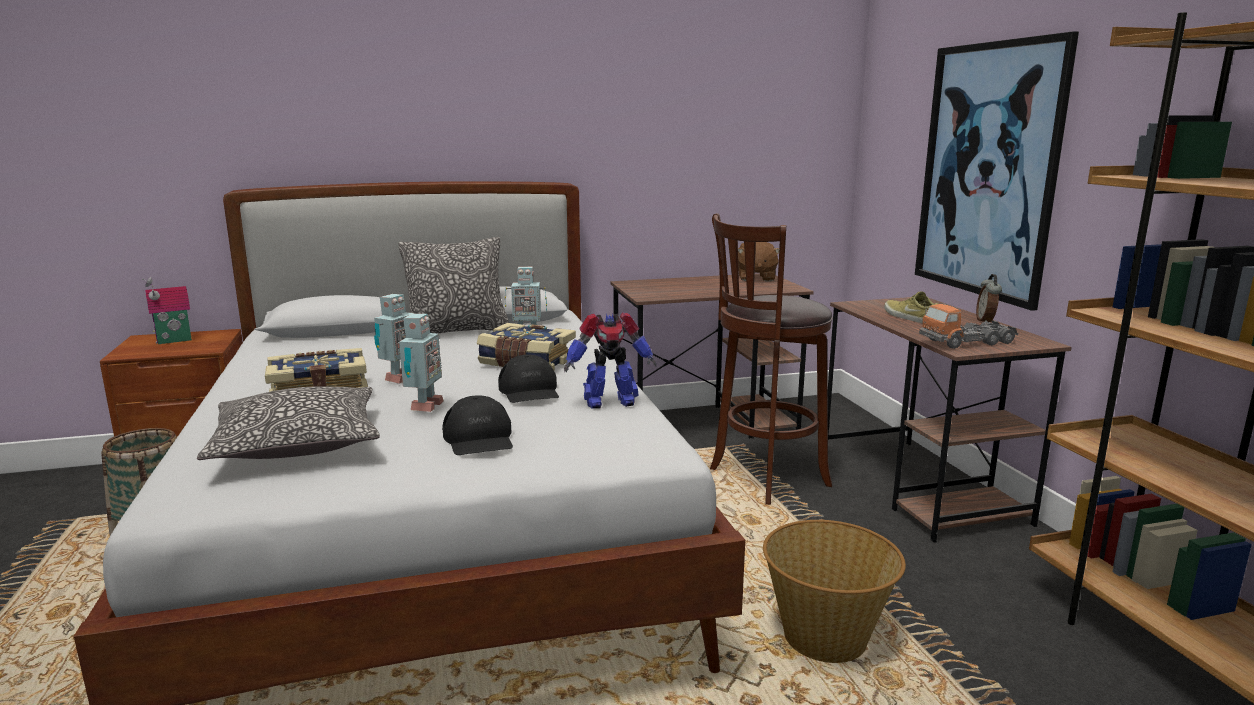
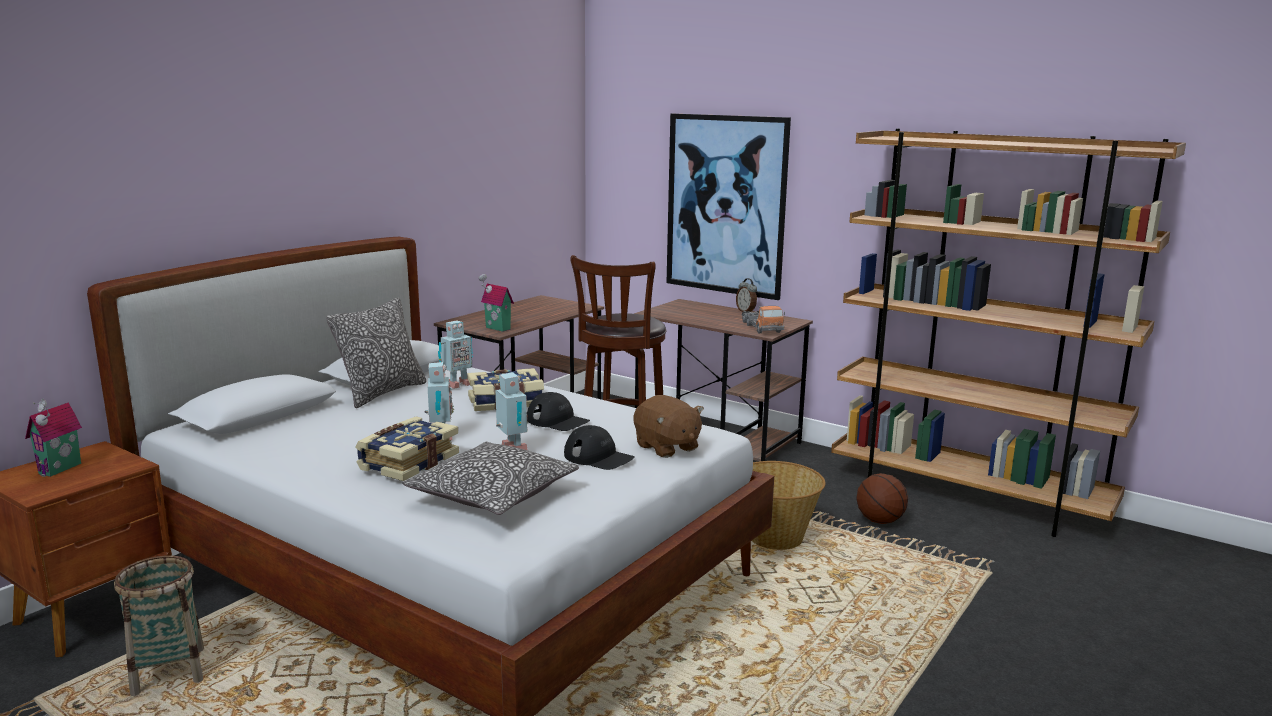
camera: 40 degrees left, 0 degrees up
toy robot [564,312,656,409] -> none
brown plush toy [738,242,779,282] -> brown plush toy moved to [633,395,704,458]
beige shoe [884,291,938,323] -> none
toy truck [919,304,1018,349] -> toy truck turned 45 degrees counterclockwise [742,306,785,333]
none -> toy house [479,274,514,332]
none -> basketball [856,473,908,524]

